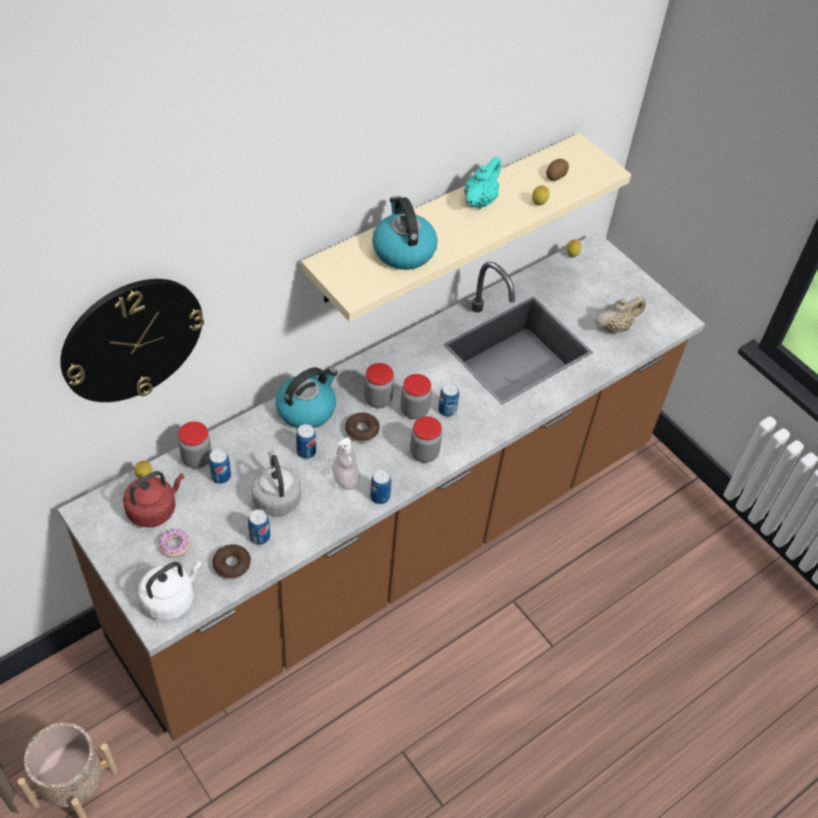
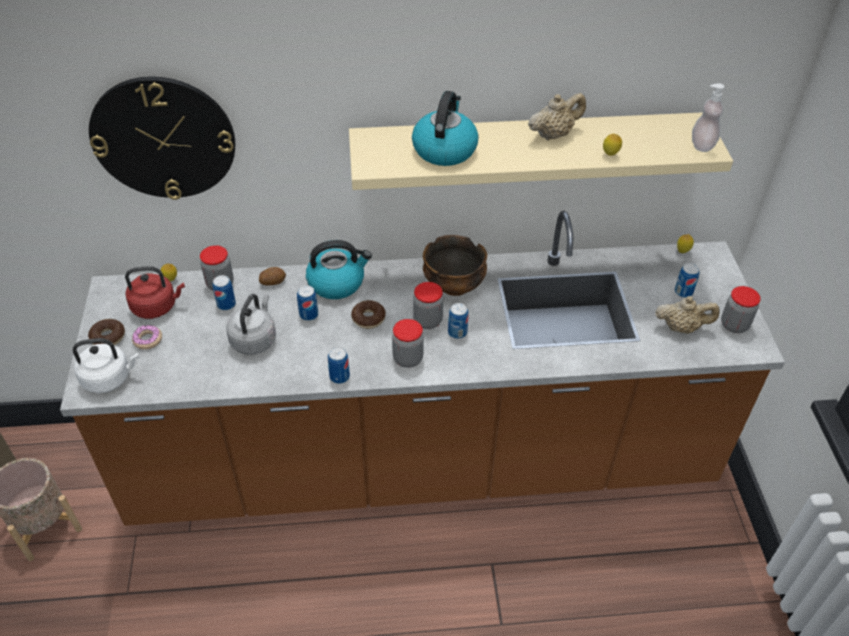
camera: 35 degrees right, 5 degrees down
donut [212,544,251,580] -> donut moved to [88,319,125,345]
can [248,509,270,545] -> can moved to [675,263,700,298]
soap dispenser [332,438,360,490] -> soap dispenser moved to [692,83,724,152]
jar [364,363,394,408] -> jar moved to [721,286,761,333]
turquoise teapot [464,157,501,209] -> beige teapot [528,93,586,140]
potato [546,159,569,181] -> potato moved to [259,267,286,285]
none -> bowl [423,235,487,296]

